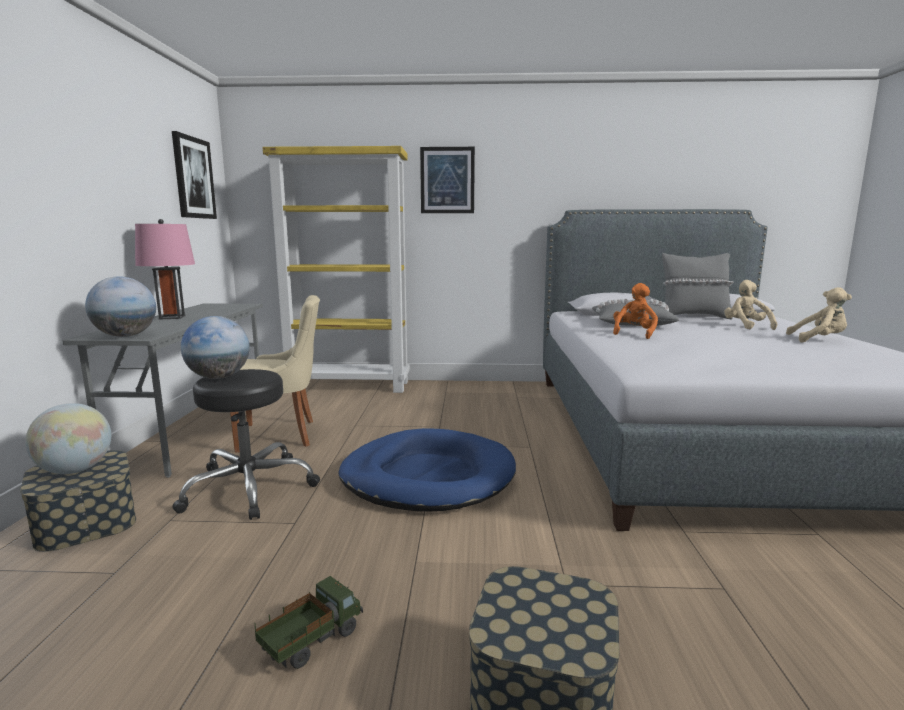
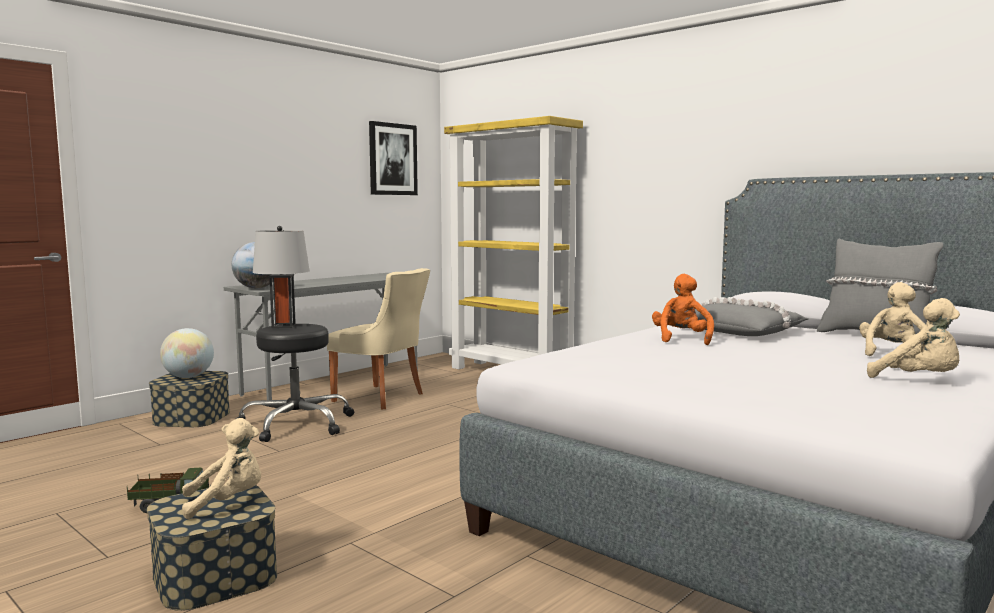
camera: 40 degrees right, 5 degrees down
pink table lamp [135,219,195,320] -> none
globe [181,316,250,379] -> grey table lamp [253,226,310,328]
blue dog bed [338,428,516,512] -> none
picture [420,147,475,213] -> none
orange plush toy [613,283,658,339] -> orange plush toy turned 60 degrees counterclockwise [652,274,714,345]
none -> beige plush toy [182,418,261,519]

